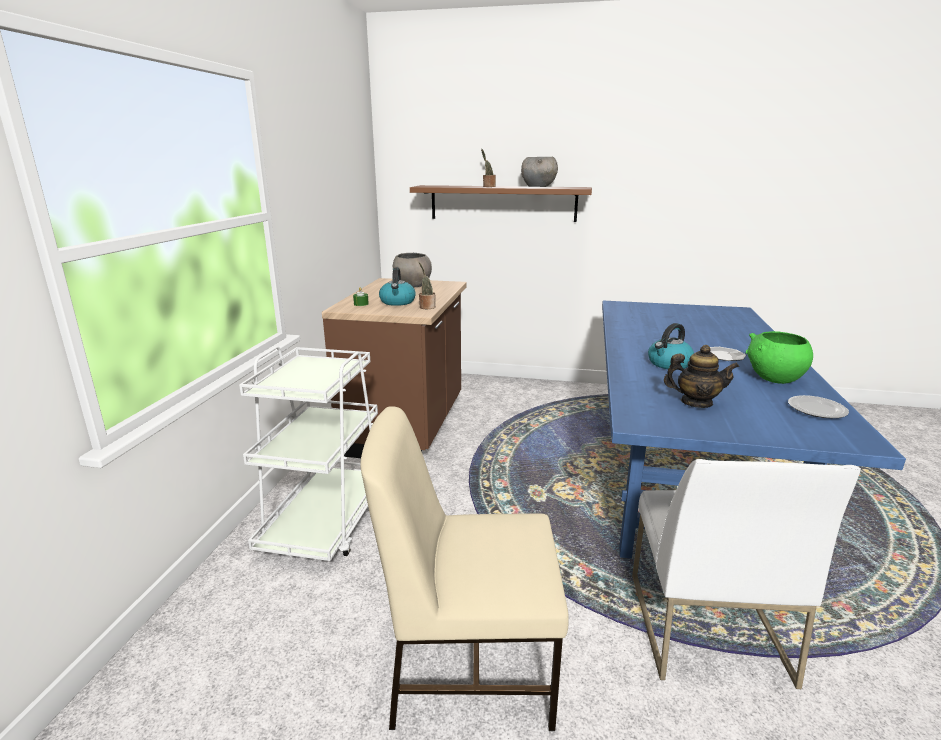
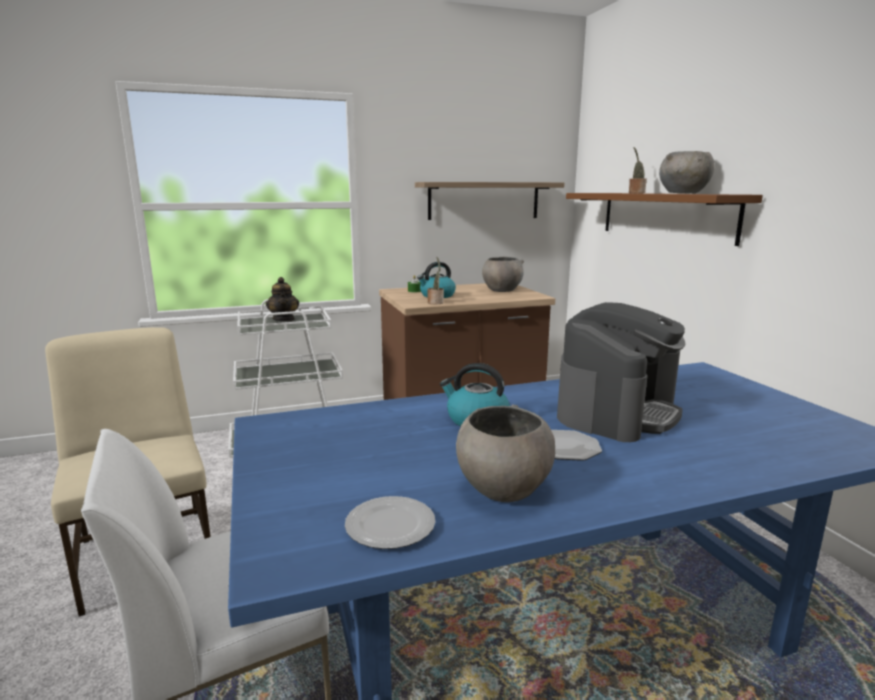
camera: 60 degrees right, 5 degrees down
teapot [664,345,739,408] -> teapot moved to [266,277,299,321]
green bowl [745,331,813,384] -> grey bowl [456,404,555,502]
none -> shelf [415,182,564,220]
none -> coffee machine [557,302,685,442]

